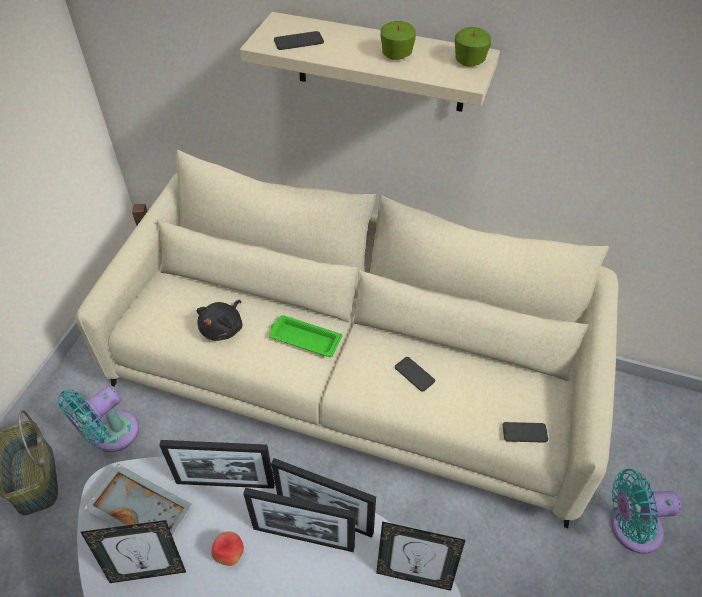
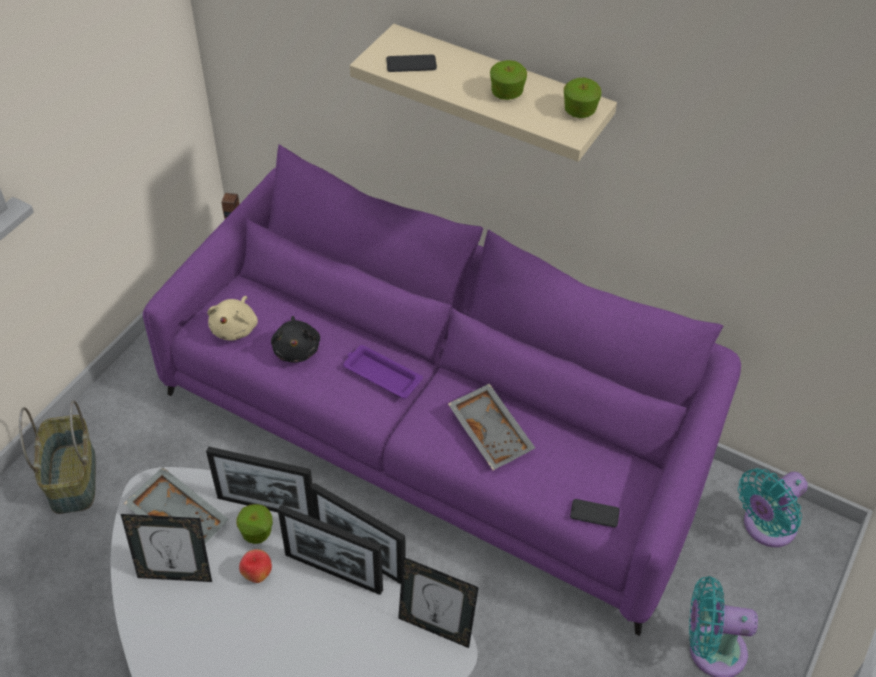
camera: 10 degrees right, 0 degrees up
turquoise fan [58,386,139,452] -> turquoise fan moved to [738,468,808,547]
beige sofa [76,150,618,528] -> purple sofa [143,144,741,636]
black plush toy [197,300,243,341] -> black plush toy turned 45 degrees counterclockwise [271,316,320,362]
green tray [269,315,343,357] -> purple tray [343,345,423,399]
phone [395,357,435,392] -> grey tray [448,383,535,470]
none -> beige plush toy [207,296,258,341]
none -> apple [236,504,273,544]

